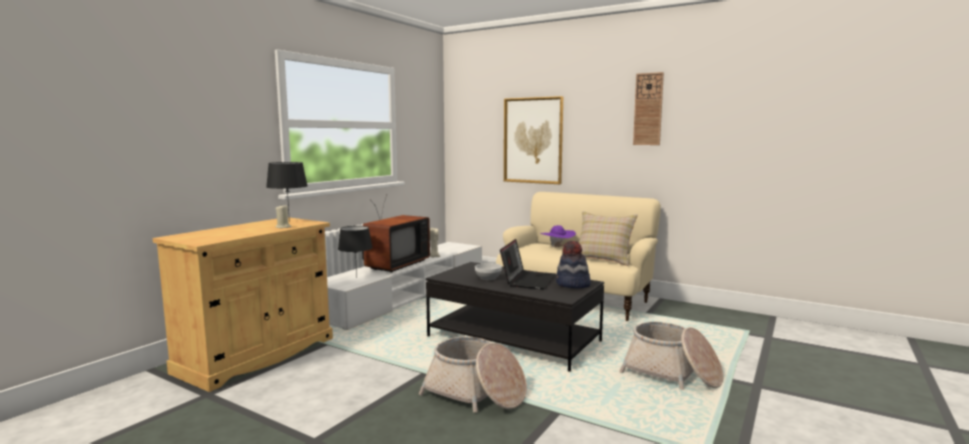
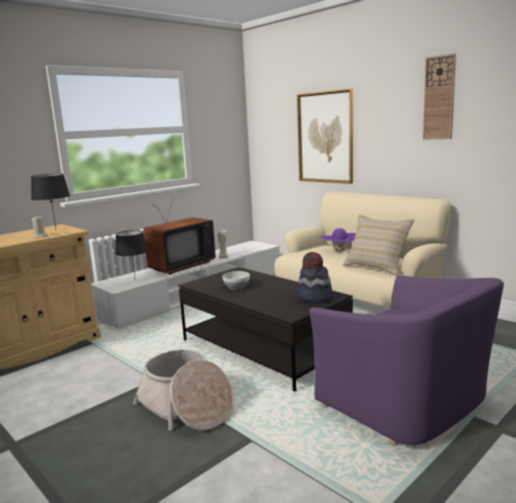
camera: 15 degrees right, 5 degrees up
laptop [500,239,556,290] -> none
basket [619,322,723,390] -> purple armchair [309,275,504,446]

